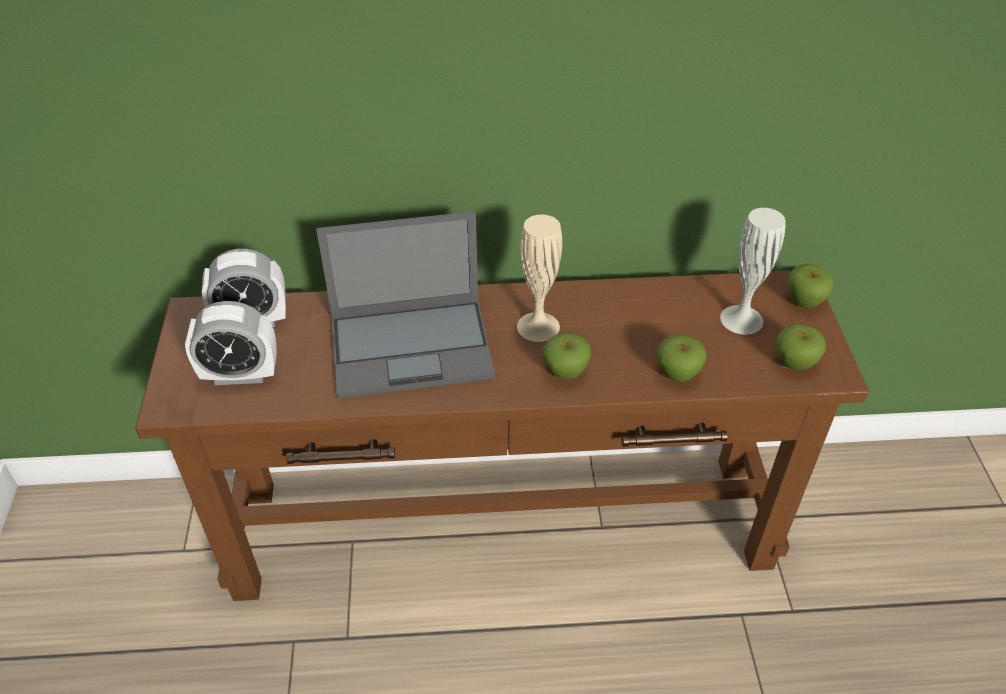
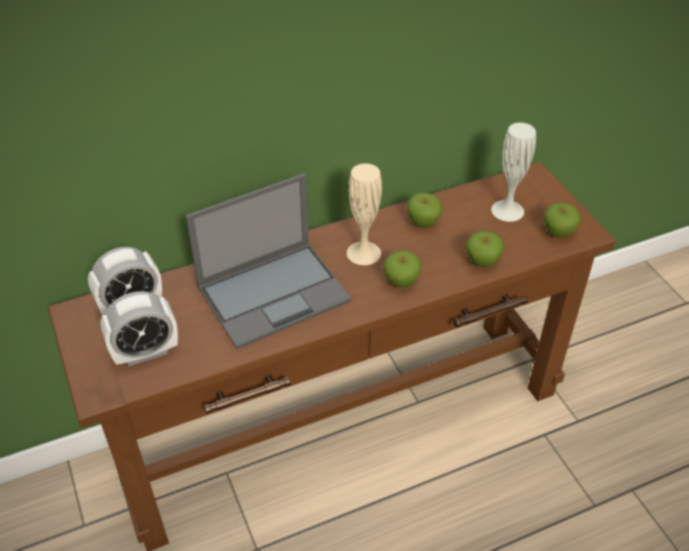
camera: 20 degrees left, 0 degrees up
apple [788,264,834,308] -> apple moved to [407,193,443,228]

